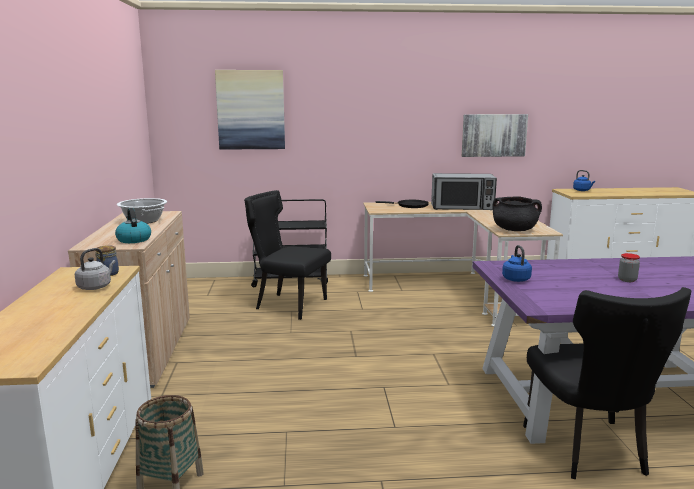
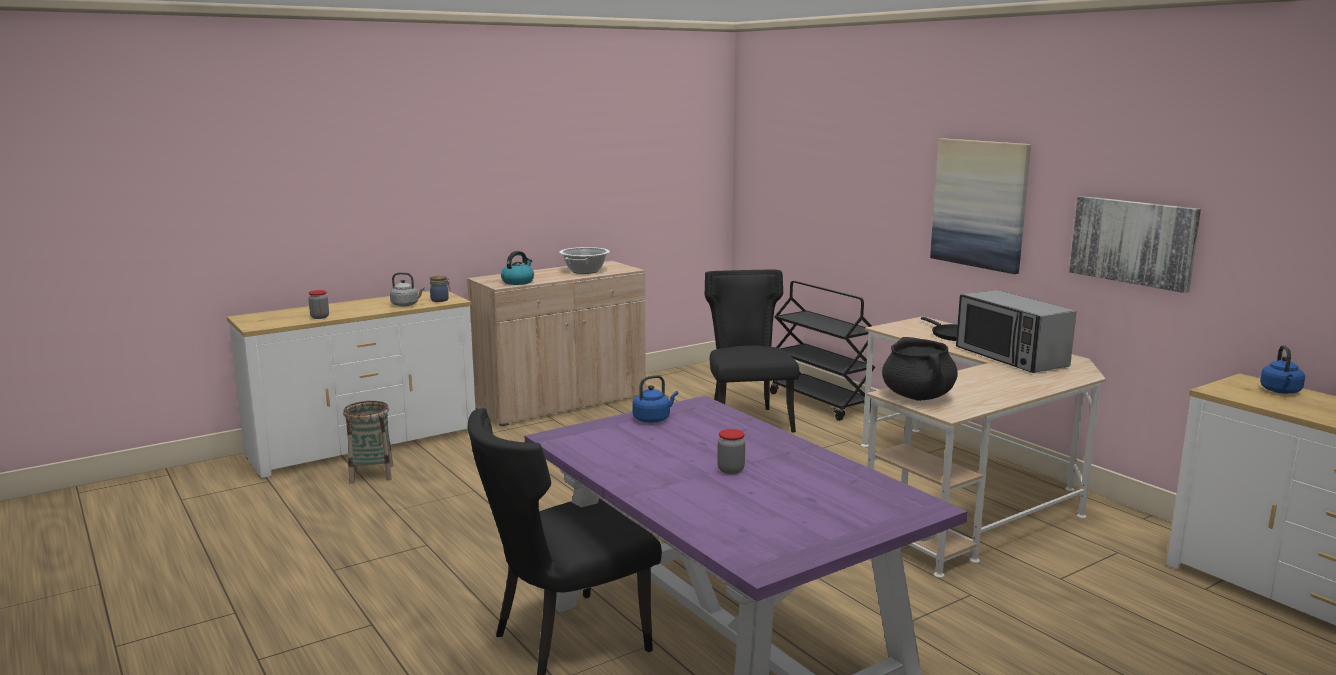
camera: 60 degrees right, 0 degrees up
picture [215,70,285,149] -> picture moved to [930,138,1031,274]
none -> jar [308,290,329,319]

